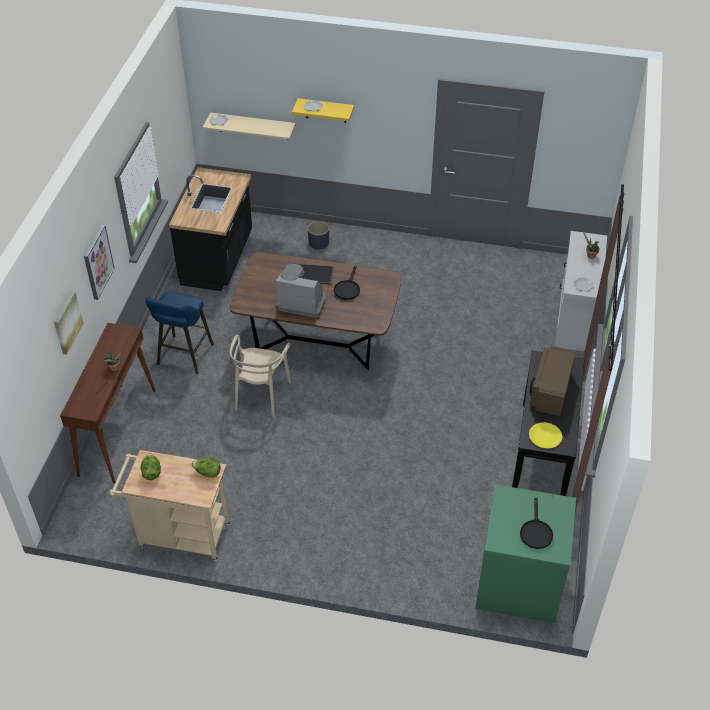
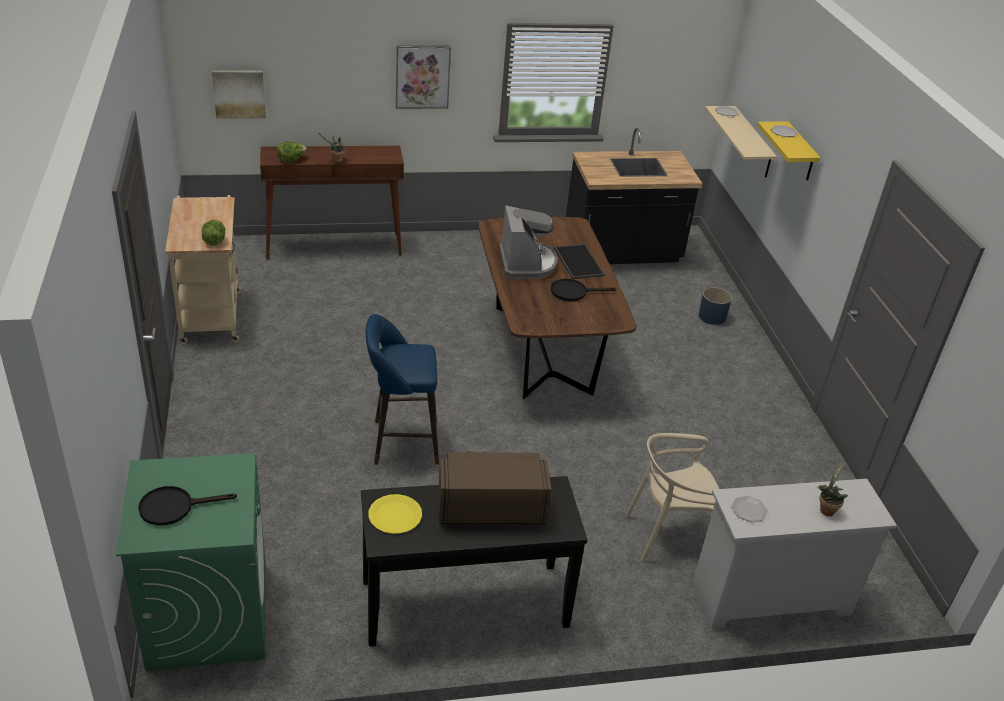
camera: 65 degrees right, 10 degrees down
picture [54,291,84,355] -> picture moved to [212,70,266,118]
lettuce [141,453,161,480] -> lettuce moved to [277,141,307,162]
blue stool [145,291,214,374] -> blue stool moved to [366,314,439,465]
beige chair [229,335,291,417] -> beige chair moved to [625,433,719,562]

